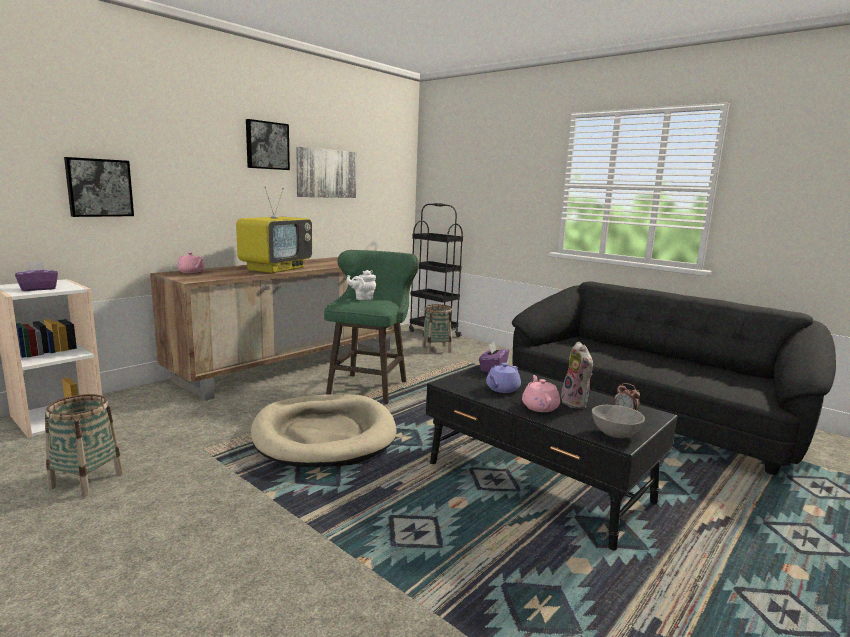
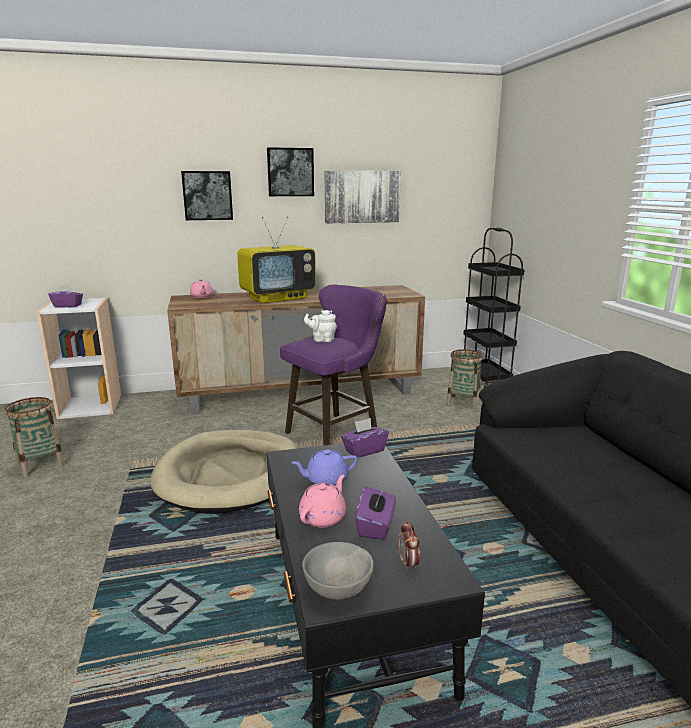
camera: 35 degrees right, 5 degrees up
picture [64,157,134,217] -> picture moved to [181,171,233,220]
green stool [324,250,419,404] -> purple stool [280,284,387,446]
plush toy [561,341,593,409] -> purple tissue box [355,486,396,540]

